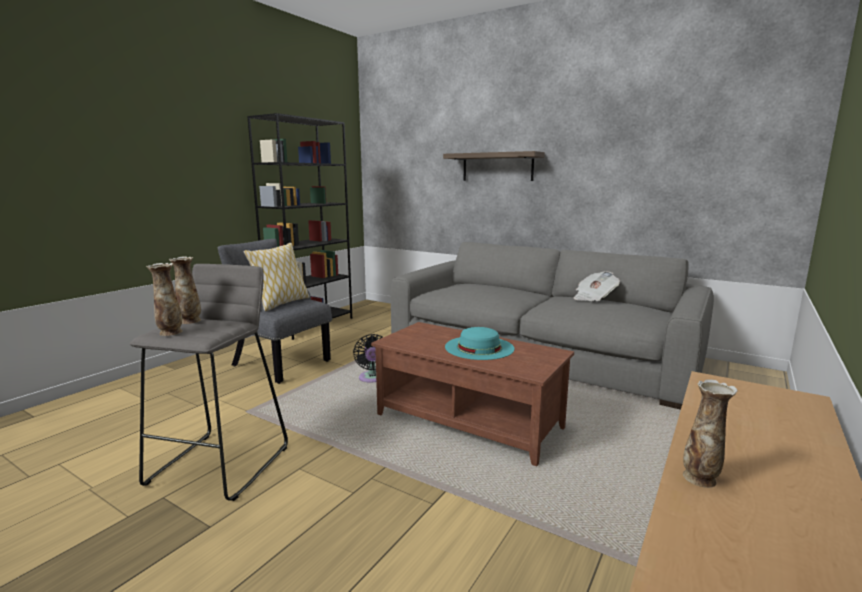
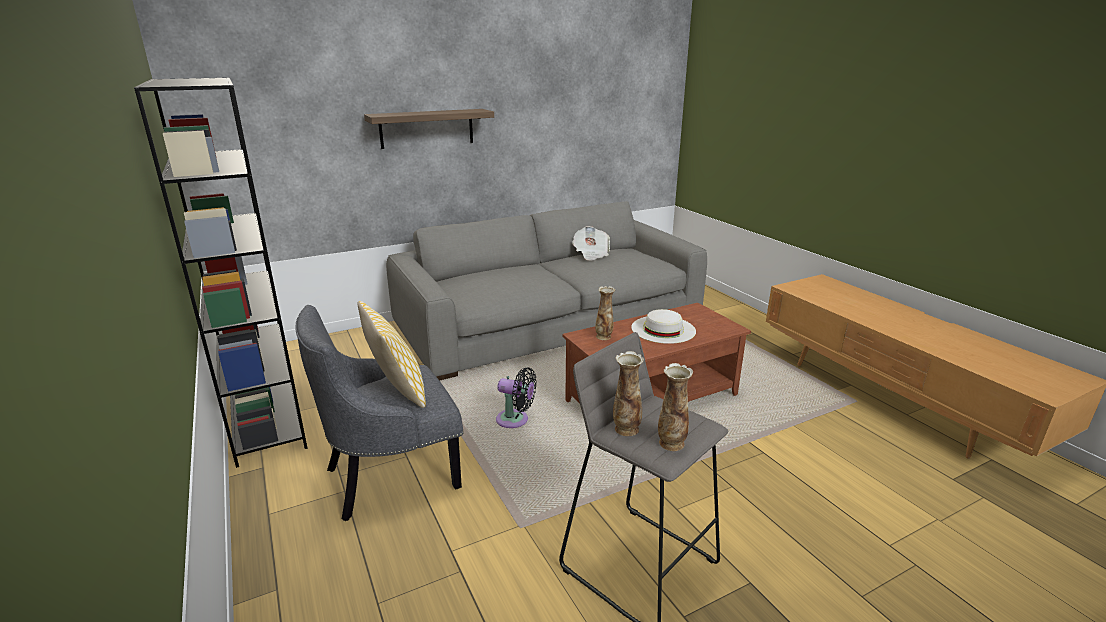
camera: 60 degrees left, 10 degrees up
turquoise hat [445,327,514,360] -> white hat [631,309,696,344]
vase [683,379,738,488] -> vase moved to [595,286,615,340]

